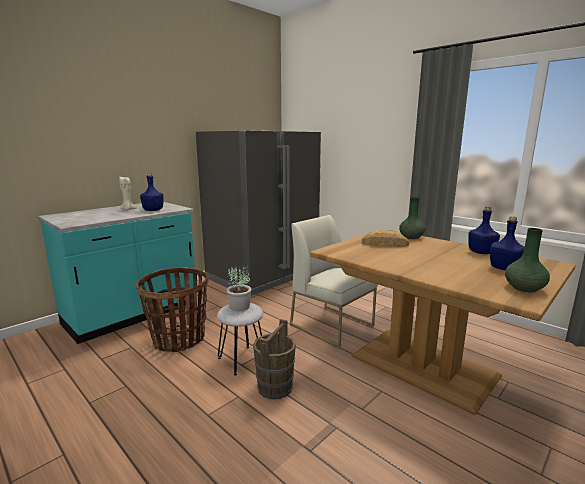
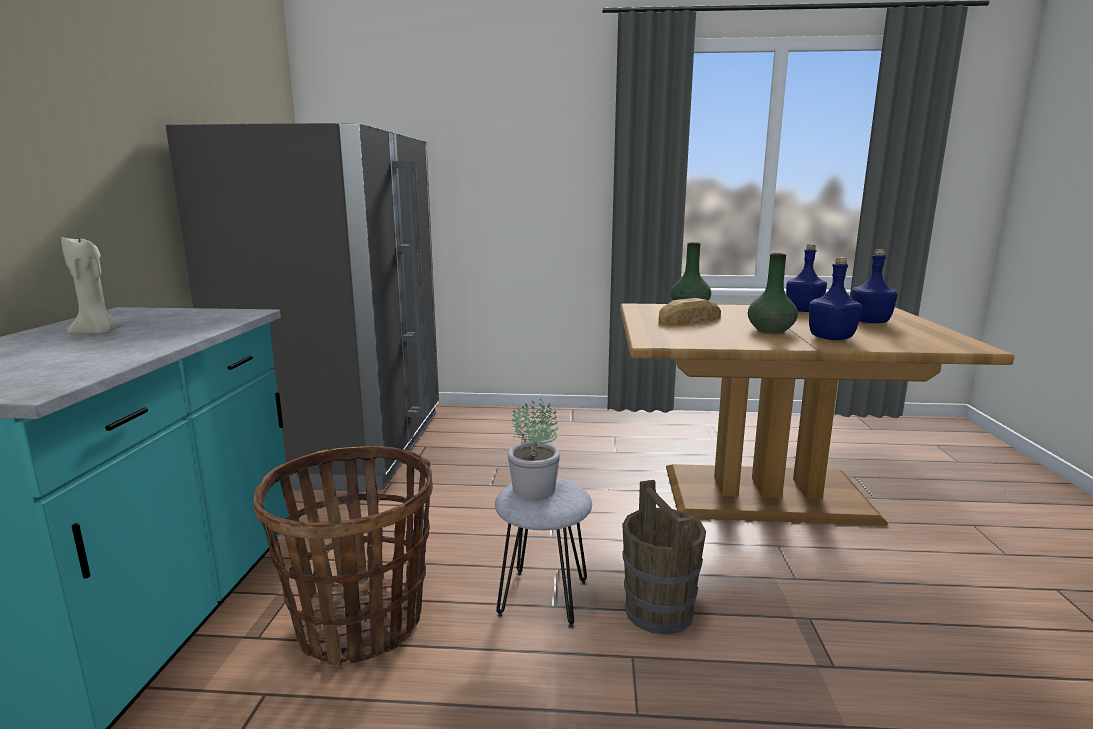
camera: 40 degrees left, 0 degrees up
blue bottle [140,173,164,211] -> blue bottle moved to [809,257,862,340]
white chair [290,215,378,348] -> none
green vase [505,228,550,292] -> green vase moved to [748,253,798,334]

